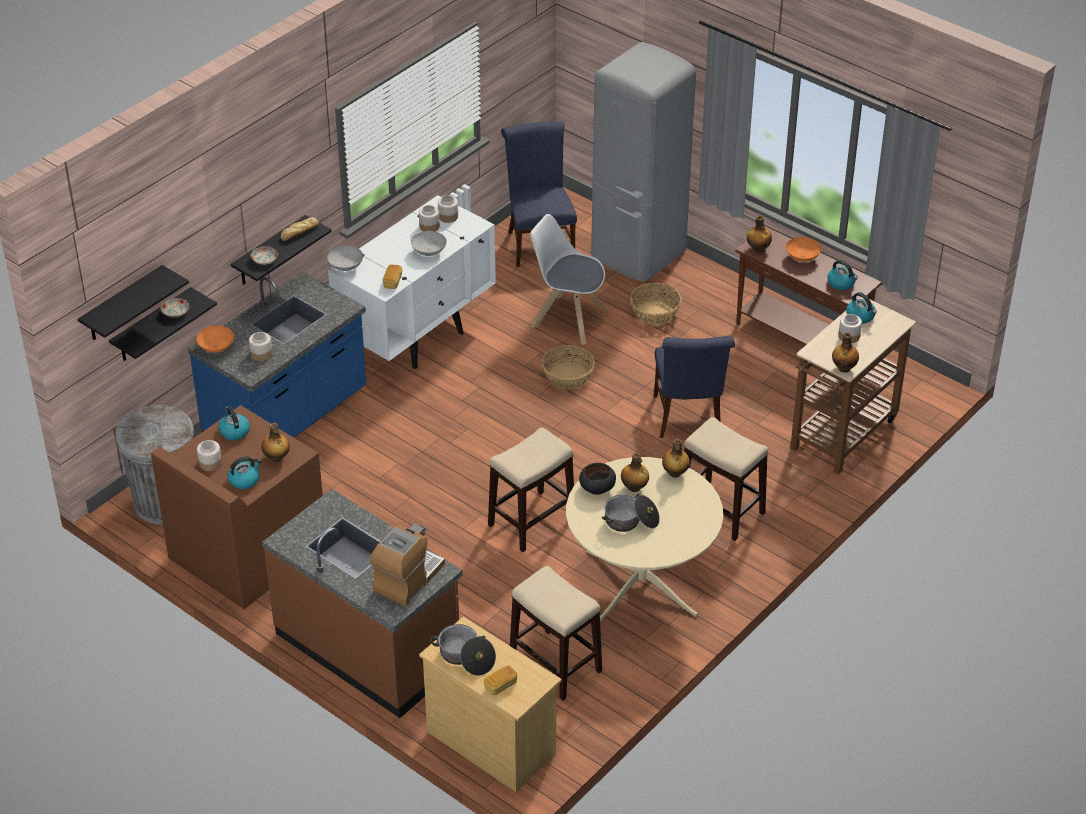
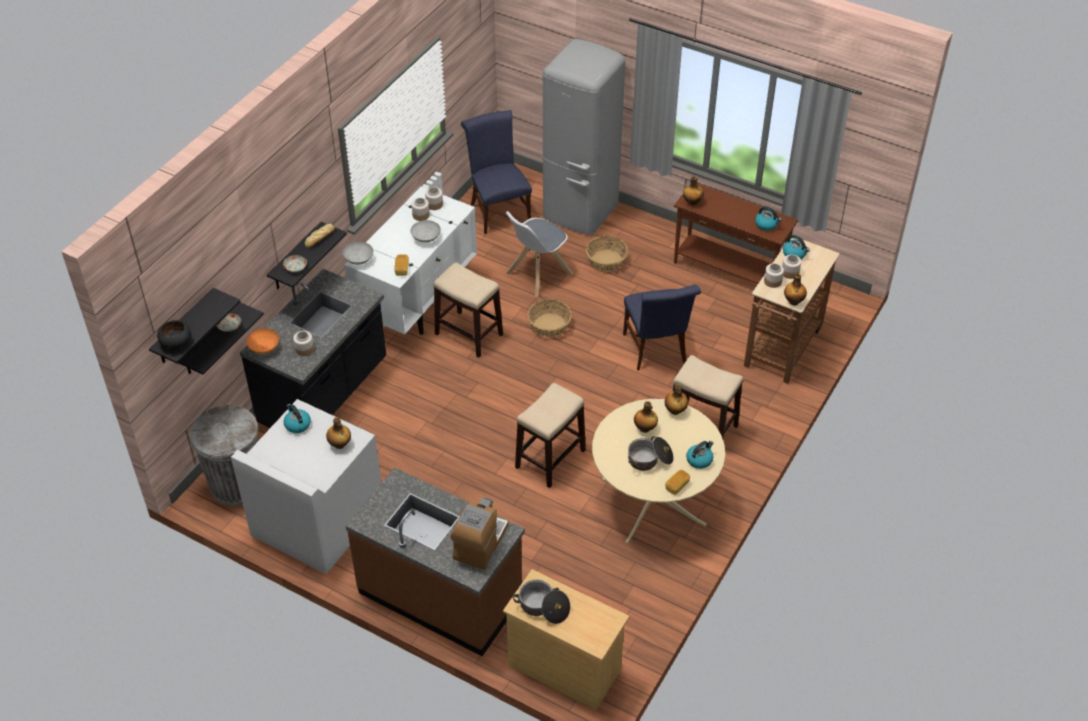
camera: 10 degrees left, 5 degrees up
brown washing machine [151,405,323,609] -> white washing machine [231,399,382,574]
blue counter [188,271,366,438] -> black counter [240,268,386,428]
jar [197,440,222,471] -> jar moved to [764,263,784,288]
kettle [227,456,261,489] -> kettle moved to [686,441,714,469]
bread [484,665,517,695] -> bread moved to [665,470,690,495]
stool [510,566,602,700] -> stool moved to [434,262,503,358]
chair [530,214,610,345] -> chair turned 60 degrees counterclockwise [506,211,573,297]
black bowl [579,463,616,495] -> black bowl moved to [157,320,191,349]
orange bowl [786,237,821,262] -> none

